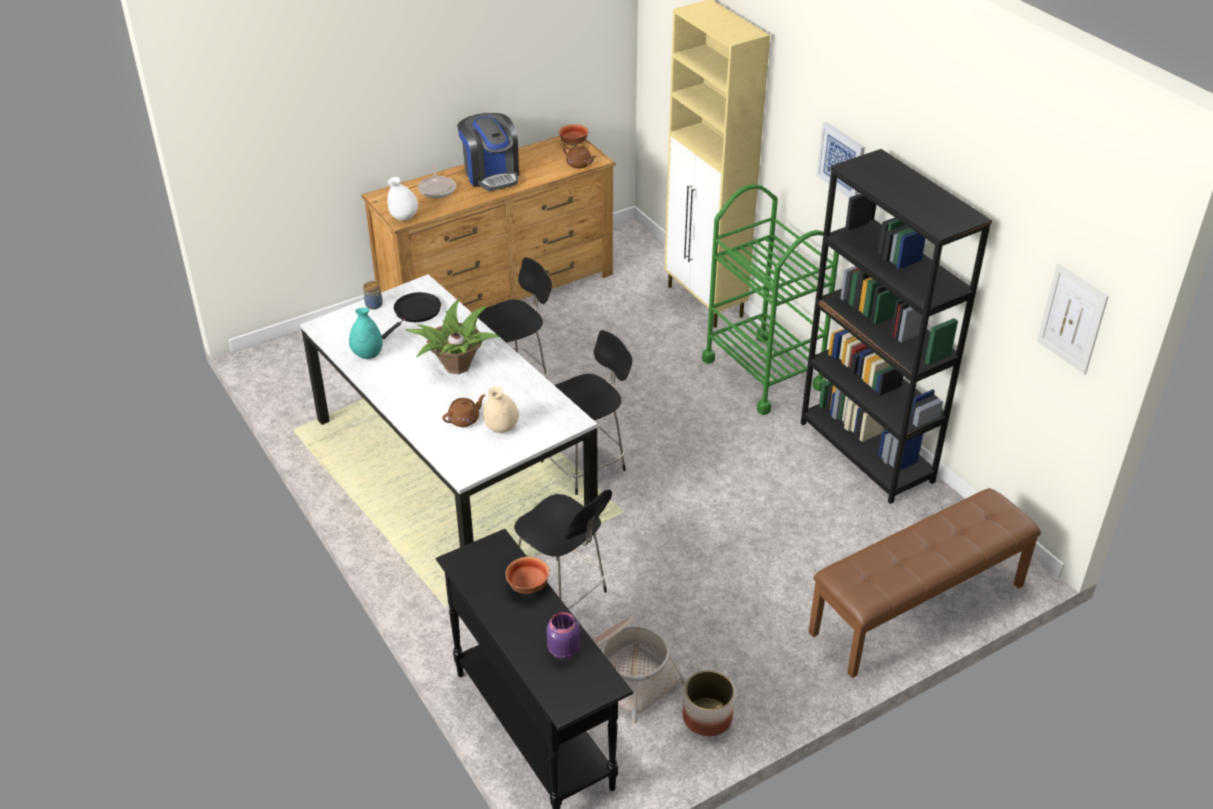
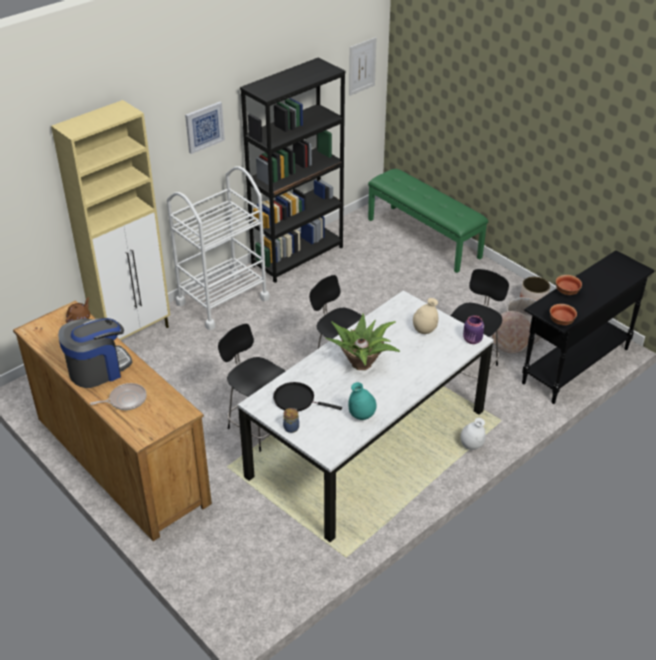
camera: 100 degrees left, 0 degrees up
white vase [387,177,418,221] -> white vase moved to [460,418,486,450]
brown teapot [442,394,485,427] -> none
purple jar [547,612,580,659] -> purple jar moved to [463,315,484,344]
bowl [559,124,589,146] -> bowl moved to [550,304,577,325]
green cart [702,184,839,415] -> white cart [167,166,270,330]
brown bench [809,488,1041,678] -> green bench [368,169,488,273]

